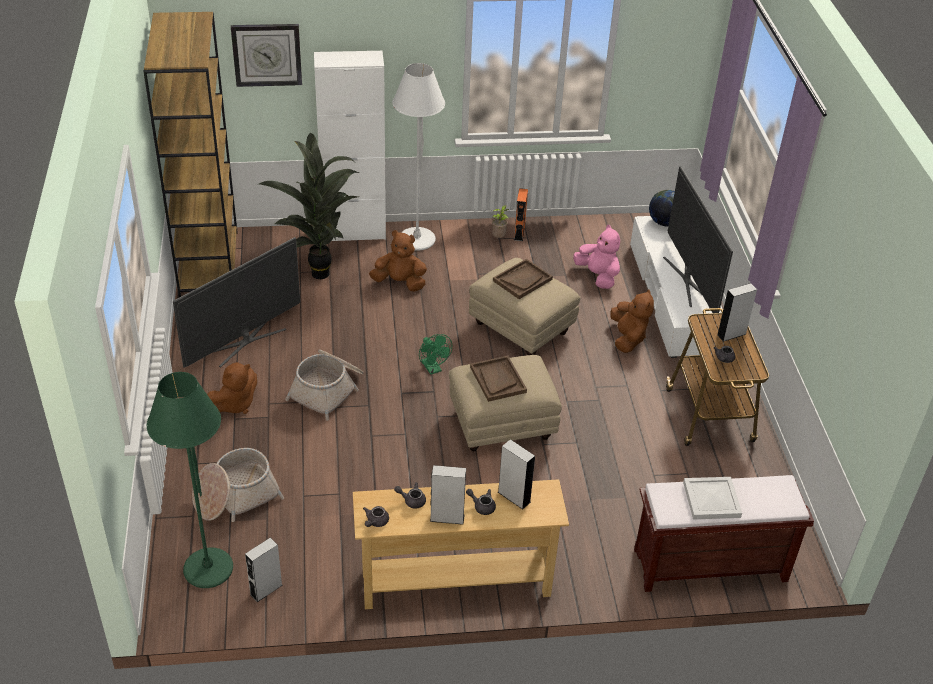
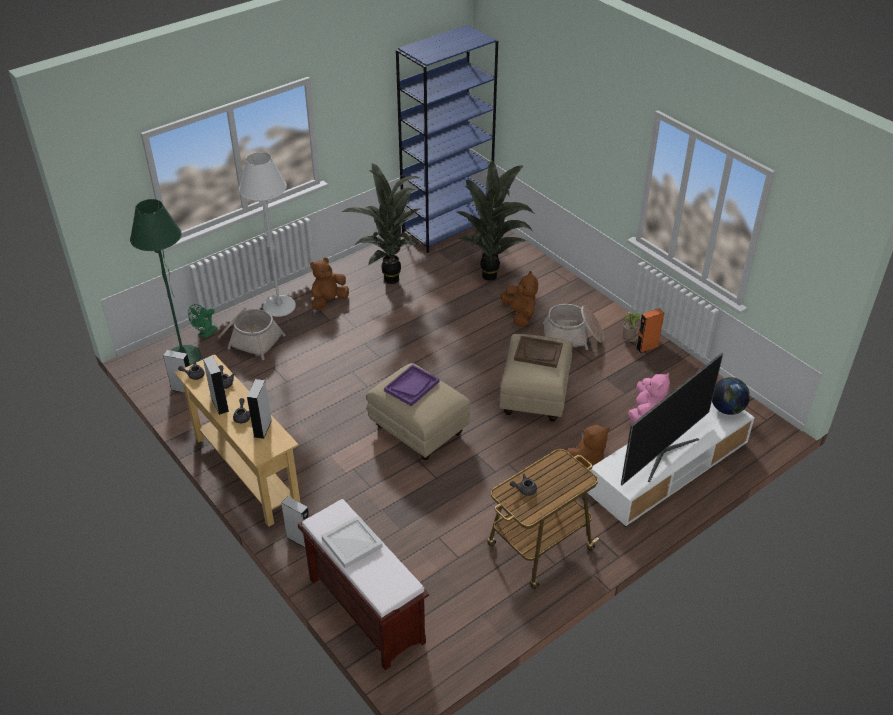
camera: 60 degrees right, 0 degrees up
brown bookcase [144,12,238,297] -> blue bookcase [396,25,498,253]
television [173,237,300,368] -> potted plant [342,163,423,284]
brown plush toy [207,362,257,414] -> brown plush toy turned 120 degrees clockwise [310,258,349,310]
wall clock [231,24,302,87] -> none
basket [285,349,364,421] -> basket moved to [543,304,604,350]
white cabinet [314,51,386,241] -> none
white floor lamp [392,63,445,251] -> white floor lamp moved to [239,152,296,317]
green fan [419,334,452,375] -> green fan moved to [188,304,218,339]
brown tray [470,355,527,402] -> purple tray [384,364,440,406]
grey speaker [717,283,757,342] -> grey speaker moved to [281,496,309,548]

